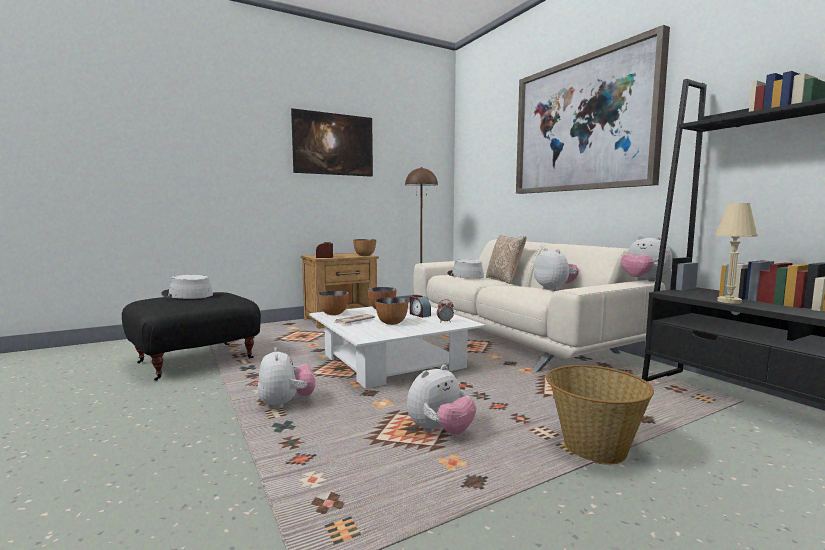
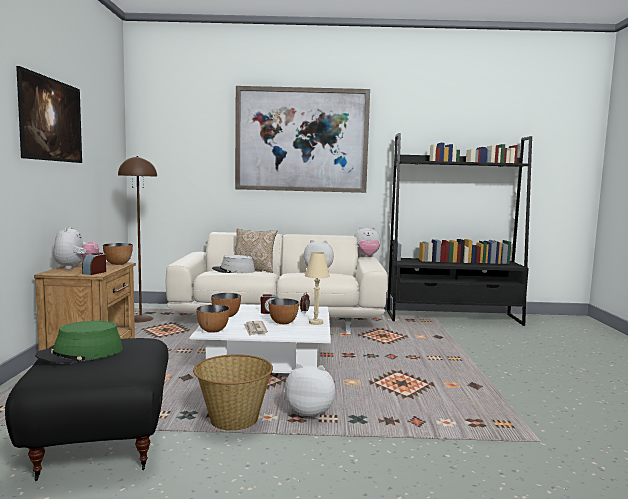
camera: 60 degrees left, 0 degrees up
grey hat [161,275,213,299] -> green hat [35,321,123,364]
plush toy [407,365,476,435] -> plush toy moved to [53,226,99,269]
basket [546,365,654,464] -> basket moved to [193,354,273,431]
beige table lamp [715,203,758,304] -> beige table lamp moved to [305,252,330,325]

